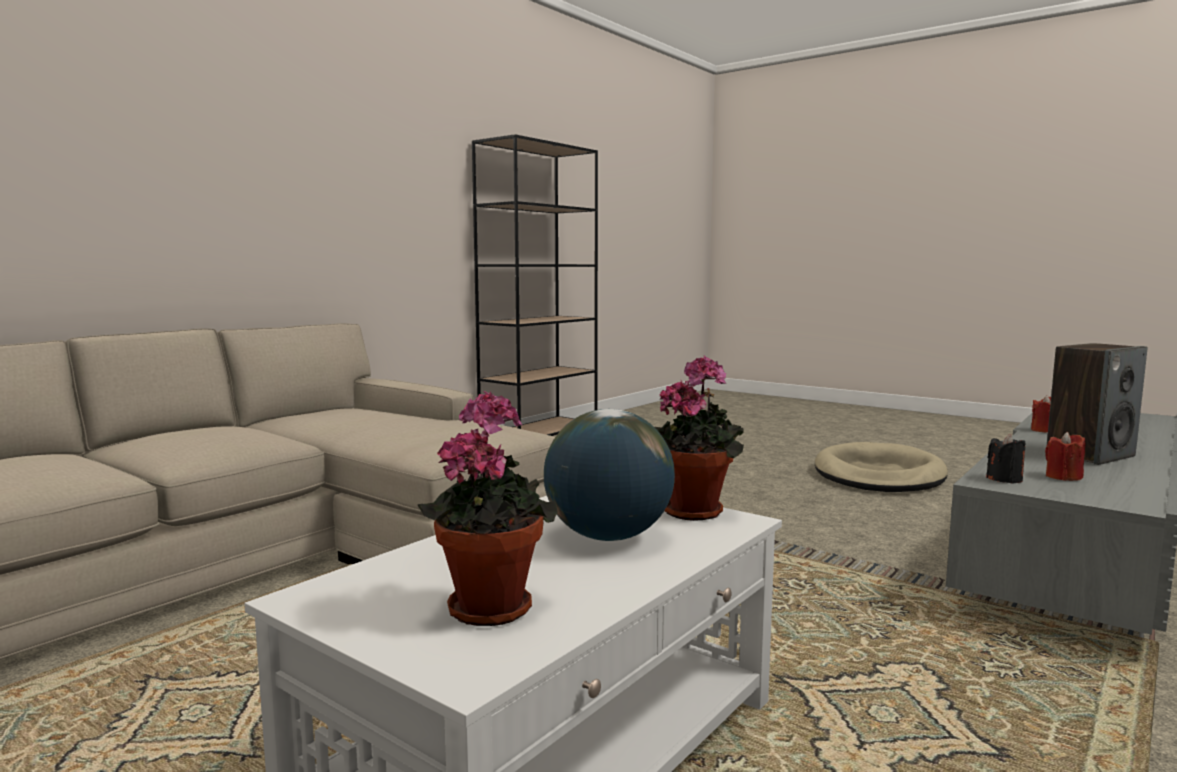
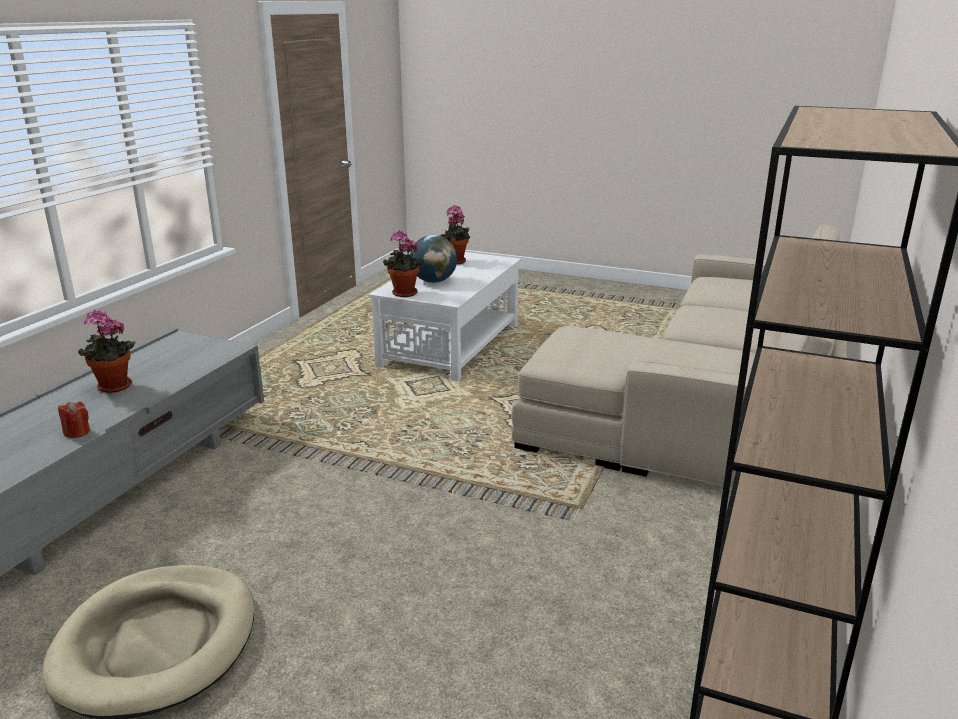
camera: 165 degrees right, 15 degrees up
black candle [986,434,1025,483] -> none
red candle [1045,432,1085,481] -> none
speaker [1047,343,1147,465] -> potted plant [78,310,136,393]

